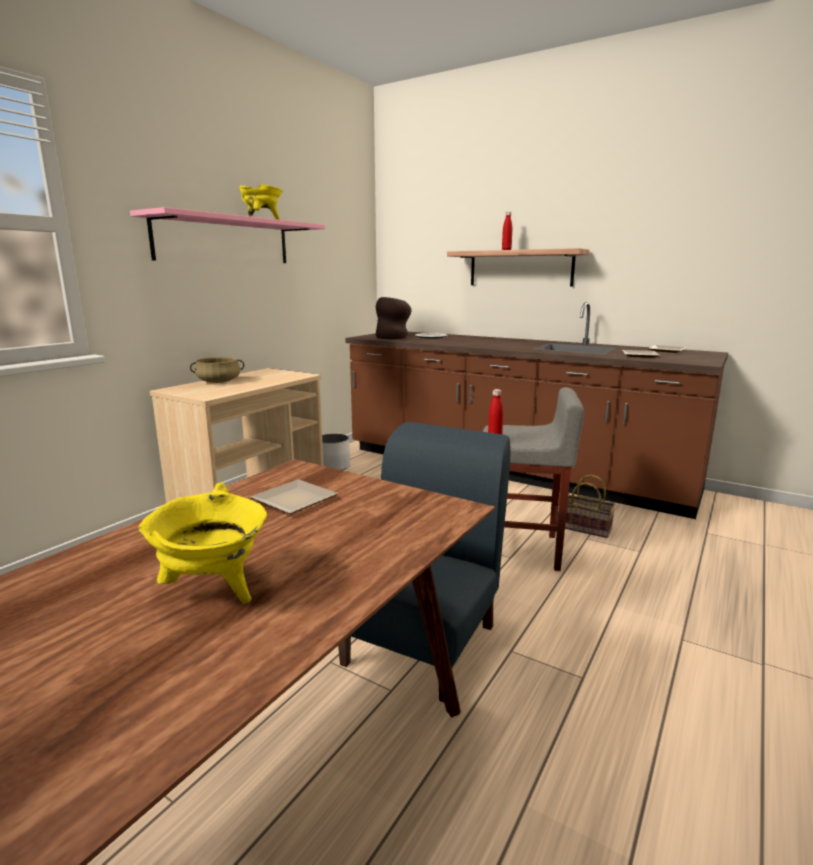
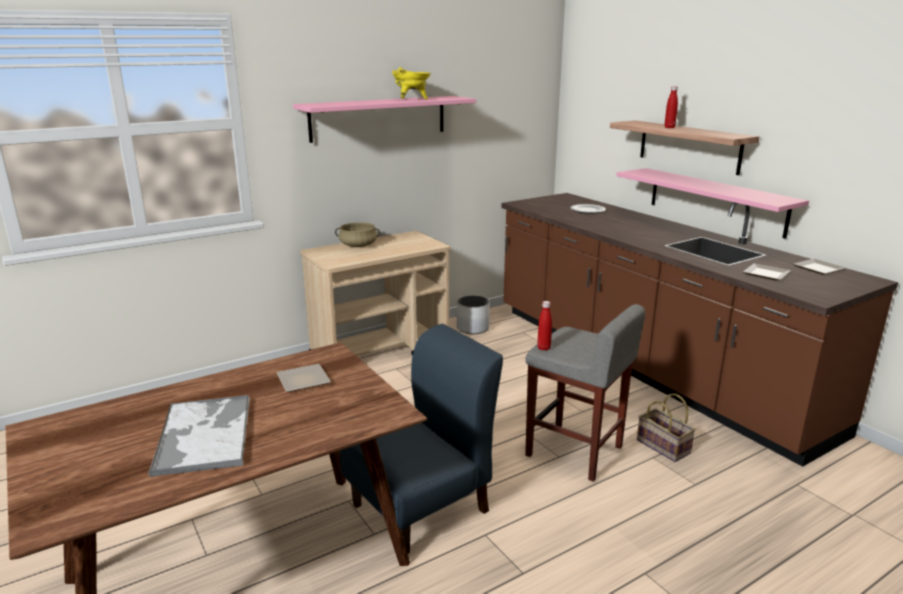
camera: 25 degrees right, 5 degrees up
yellow cooking pot [138,482,267,603] -> tray [148,395,250,478]
brown vase [375,297,411,339] -> none
none -> pink shelf [616,168,809,239]

